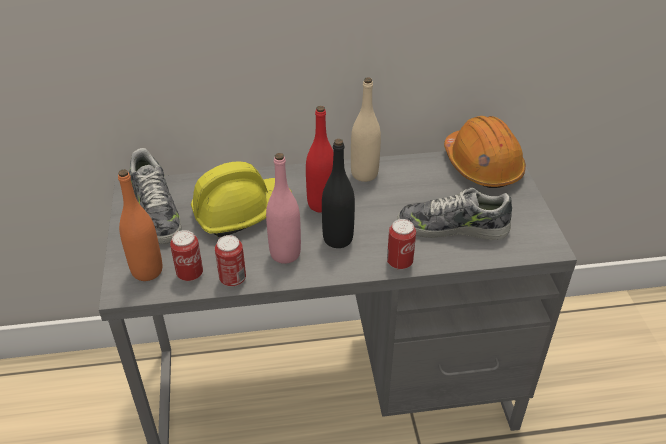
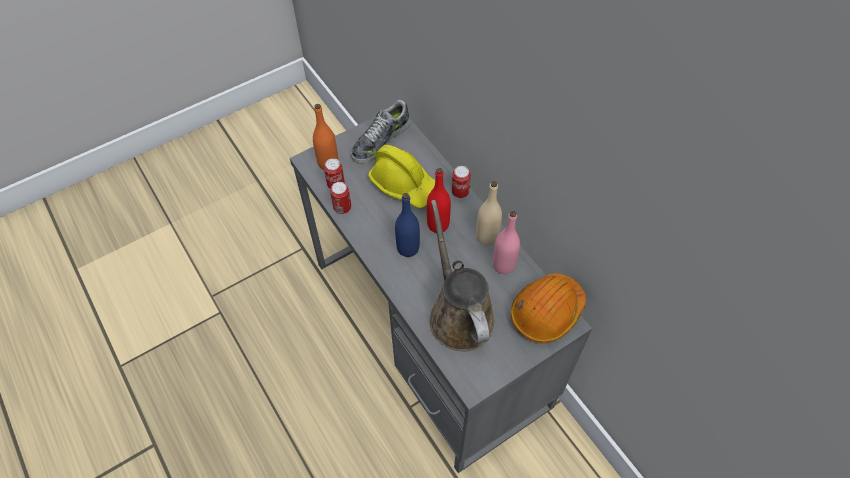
camera: 65 degrees right, 15 degrees up
pink bottle [266,153,301,264] -> pink bottle moved to [493,211,520,274]
black bottle [322,139,355,248] -> blue bottle [395,193,420,257]
can [387,219,416,270] -> can moved to [452,166,471,198]
shoe [397,187,512,240] -> brown watering can [430,200,495,351]

